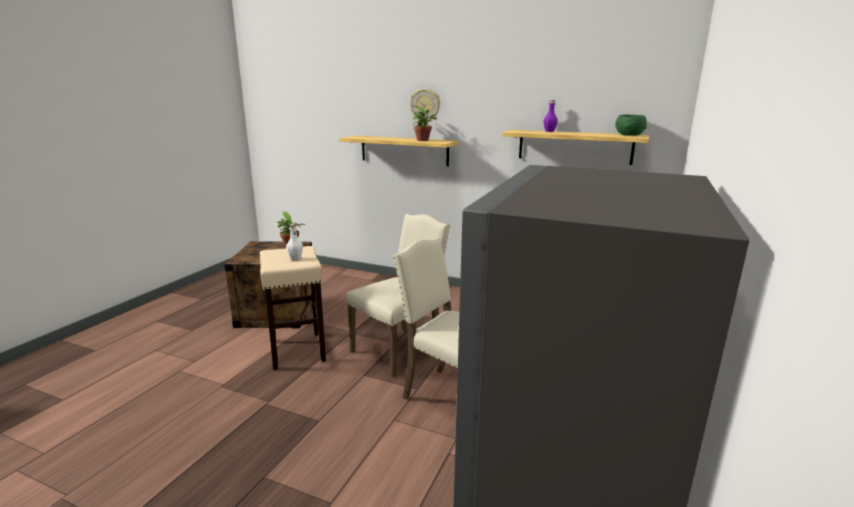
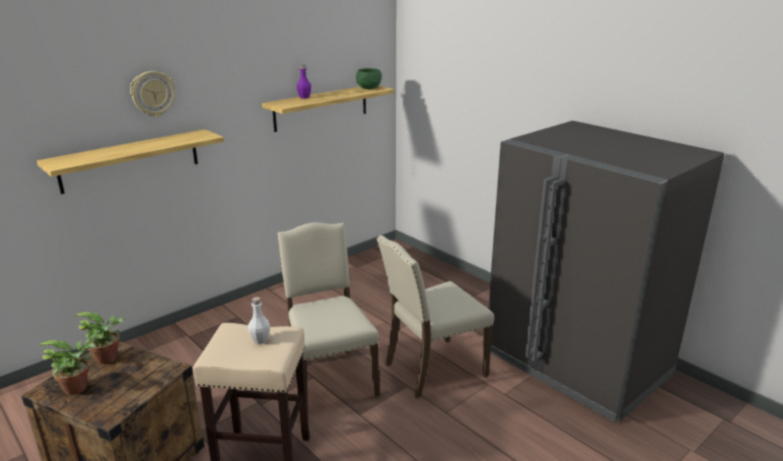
camera: 65 degrees left, 5 degrees up
potted plant [412,106,437,141] -> potted plant moved to [38,340,96,395]

